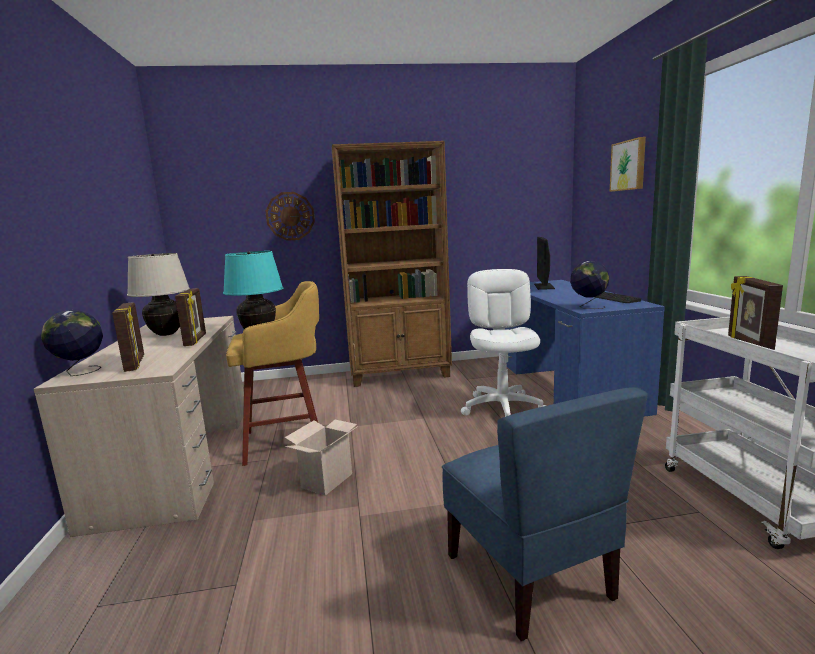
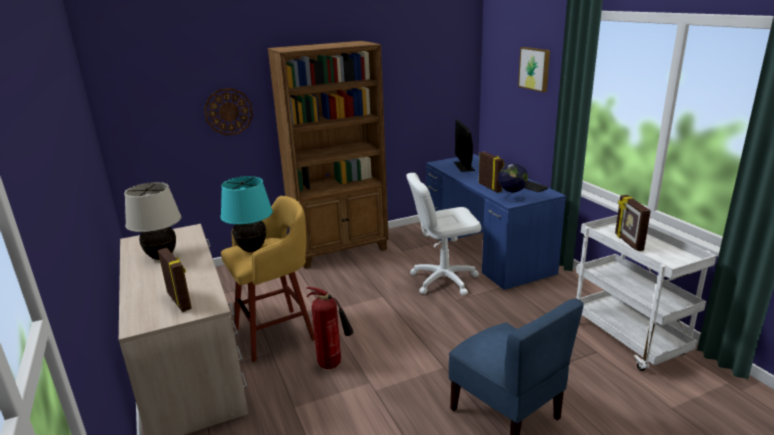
camera: 15 degrees left, 10 degrees up
globe [41,310,103,376] -> none
picture frame [175,288,206,346] -> picture frame moved to [479,152,504,193]
cardboard box [285,420,358,496] -> fire extinguisher [306,287,354,369]
white office chair [461,269,546,417] -> white office chair turned 90 degrees counterclockwise [406,173,481,295]

